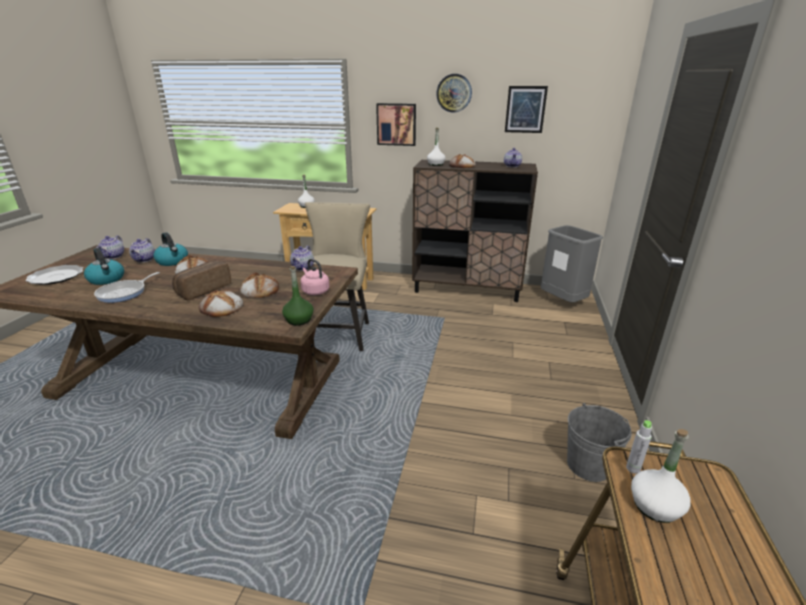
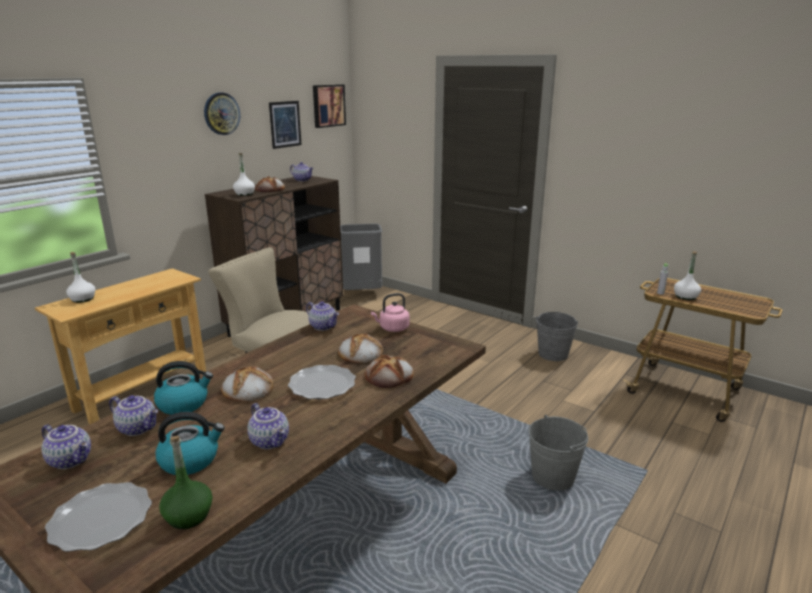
camera: 65 degrees left, 5 degrees down
frying pan [94,272,160,303] -> teapot [247,403,289,449]
bread [172,261,231,300] -> plate [288,365,356,399]
green bottle [282,266,314,326] -> green bottle moved to [159,436,213,529]
picture [376,103,416,146] -> picture moved to [313,84,346,128]
none -> grey bucket [529,415,588,490]

